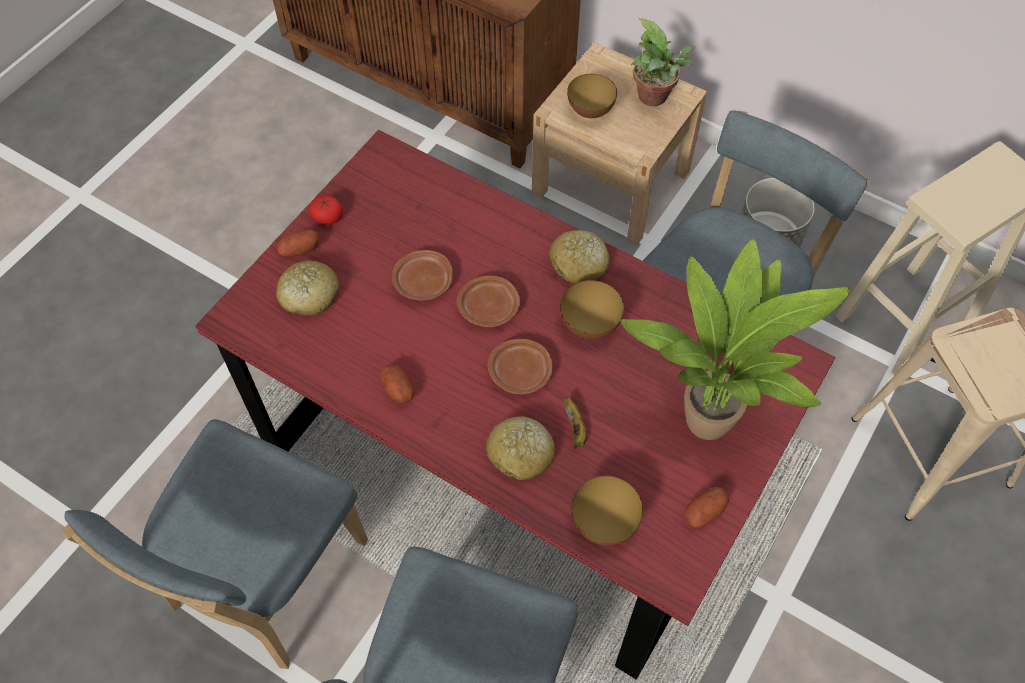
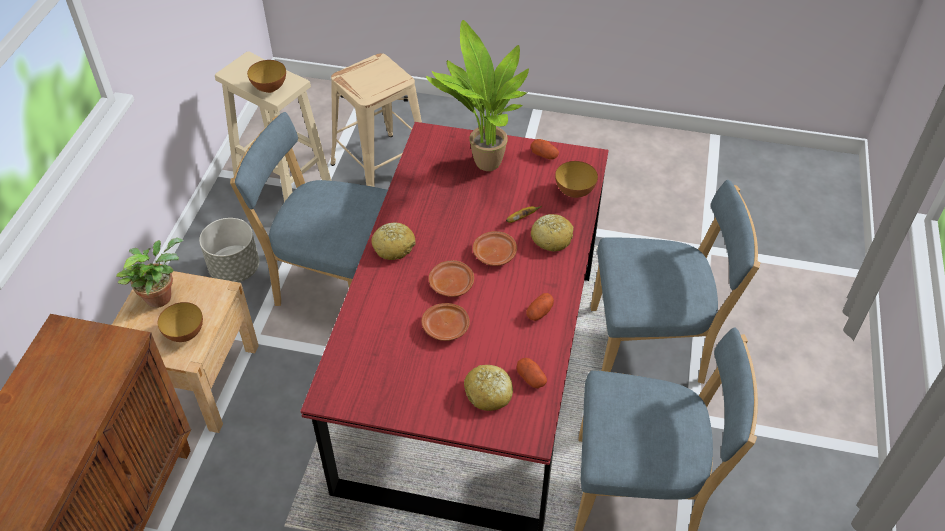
camera: 110 degrees left, 10 degrees down
potato [277,229,320,257] -> potato moved to [517,358,547,388]
tomato [309,195,343,225] -> none
bowl [560,280,624,339] -> bowl moved to [247,60,286,93]

